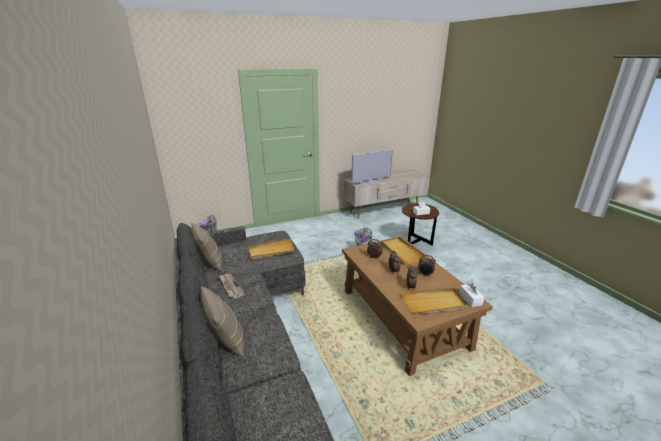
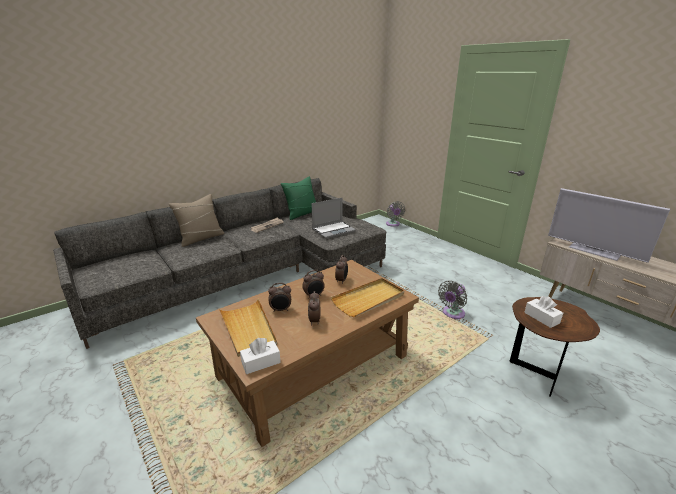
camera: 75 degrees right, 0 degrees up
beige pillow [191,222,222,272] -> green pillow [281,176,316,220]
beige tray [248,239,295,259] -> laptop [312,198,356,239]

